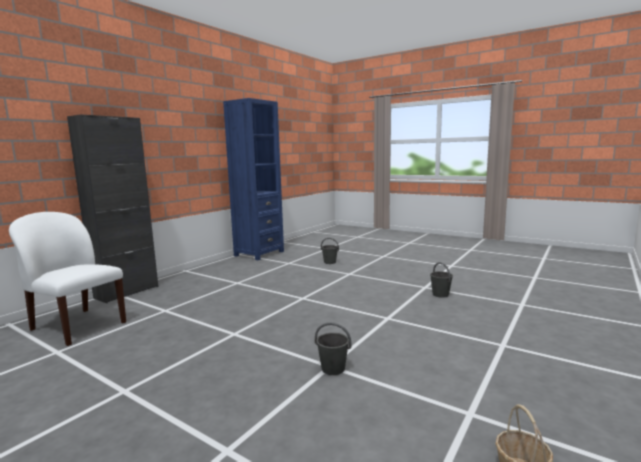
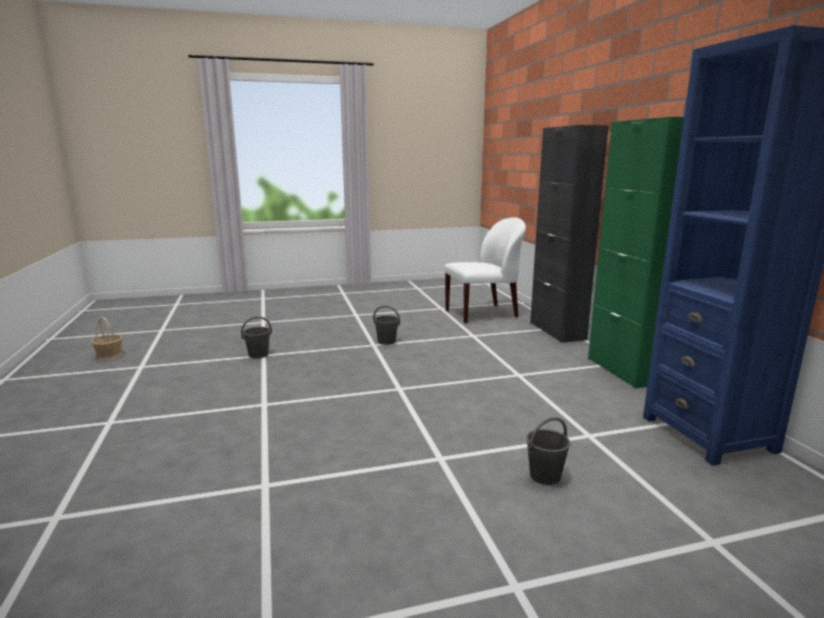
camera: 130 degrees right, 5 degrees up
grey bucket [430,262,453,298] -> grey bucket moved to [373,305,400,345]
none -> green cabinet [588,117,684,388]

